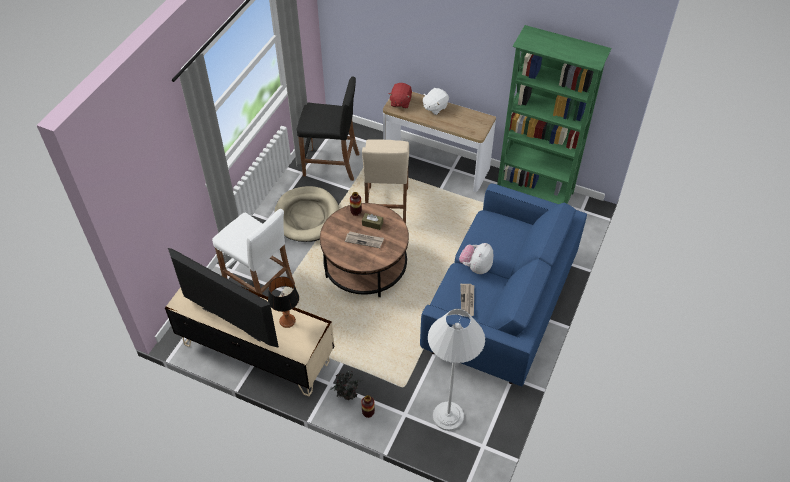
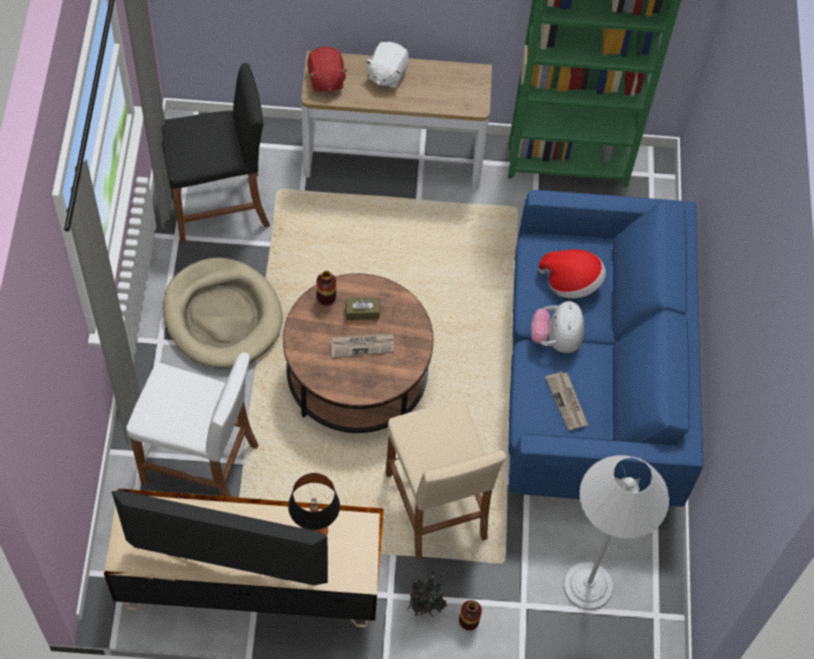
camera: 25 degrees left, 10 degrees up
beige stool [362,139,409,224] -> beige stool moved to [385,400,506,561]
none -> hat [539,249,606,299]

